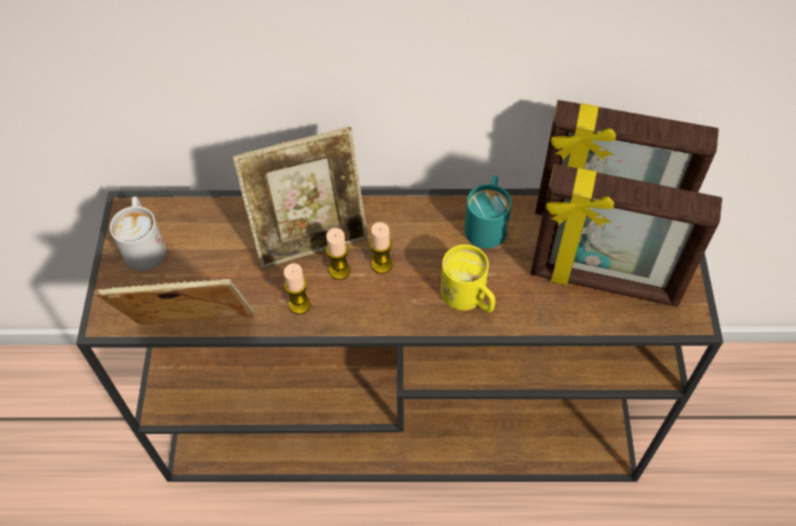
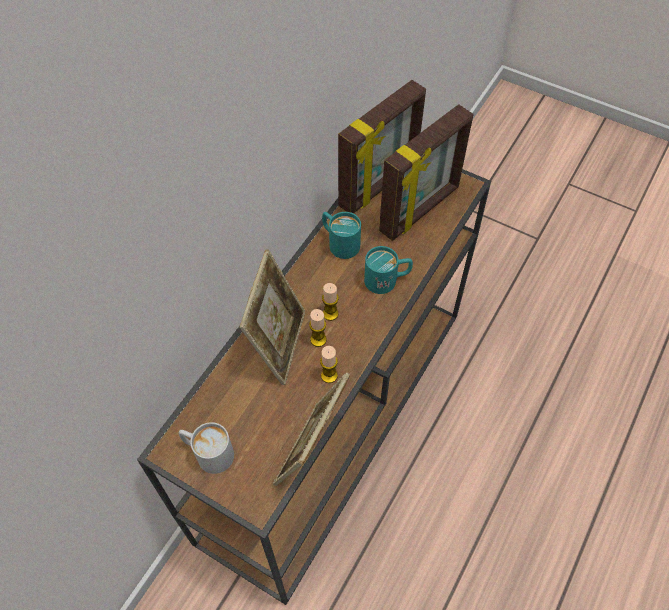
camera: 60 degrees left, 0 degrees up
yellow mug [441,244,495,313] -> turquoise mug [364,246,413,294]

